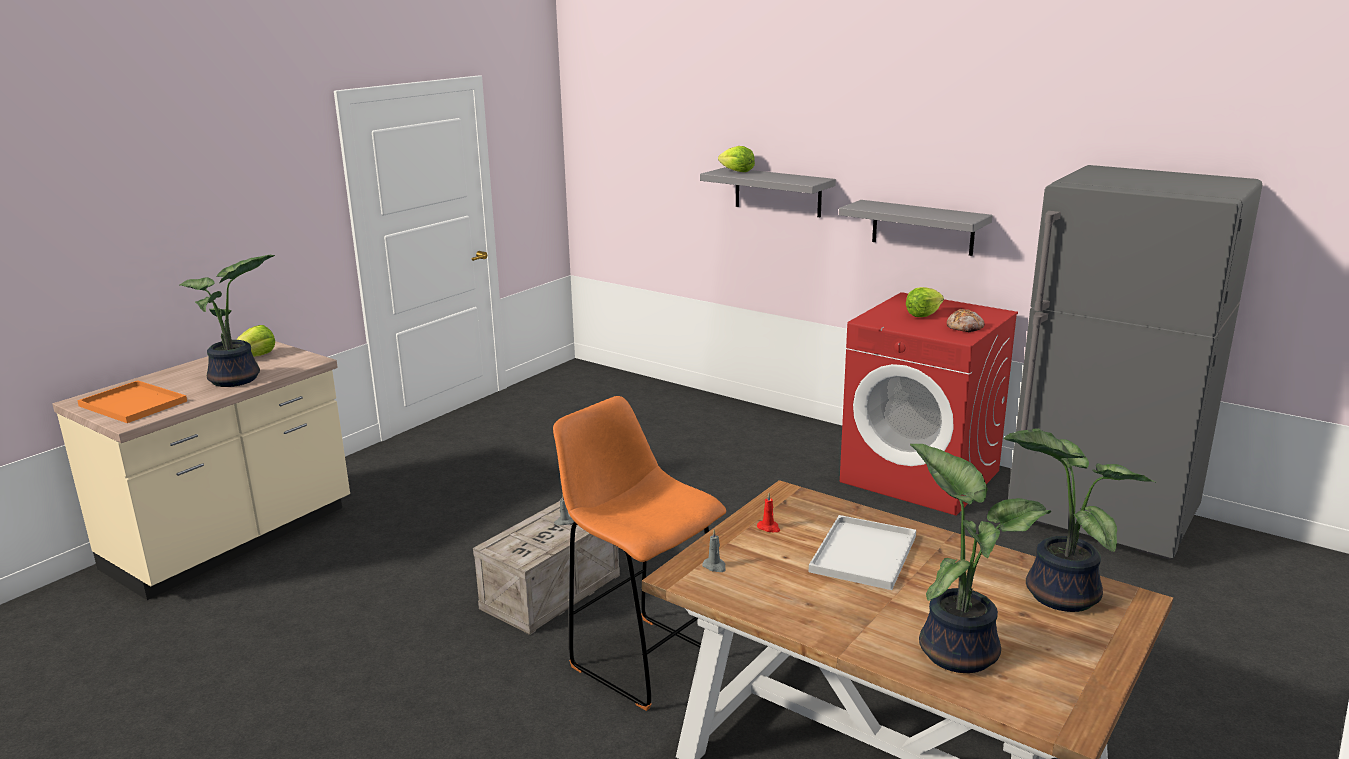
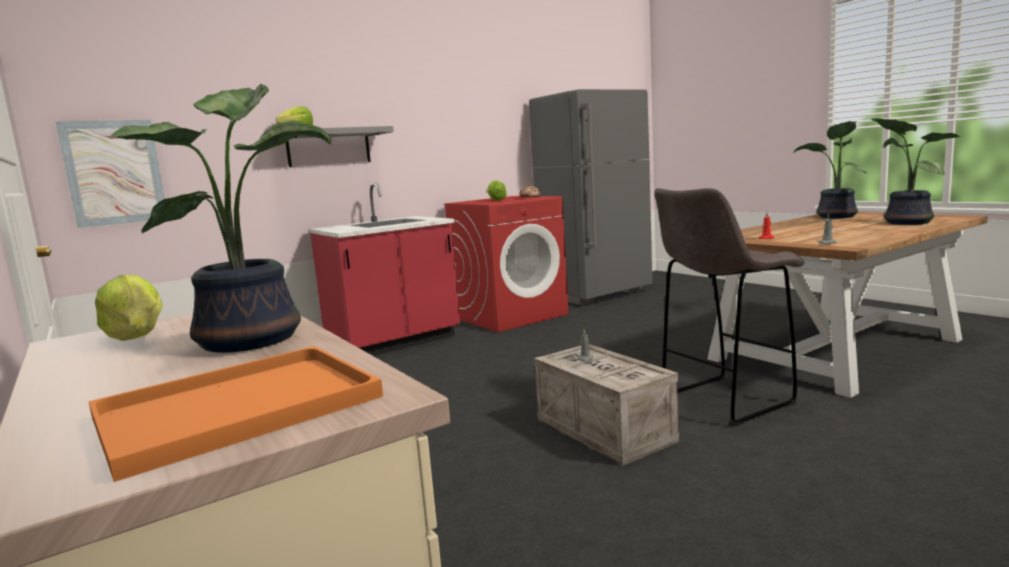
camera: 70 degrees left, 10 degrees down
orange stool [553,396,726,711] -> grey stool [654,188,804,426]
white tray [809,515,916,590] -> none
grey shelf [839,200,993,256] -> none
none -> picture [56,120,165,228]
none -> red counter [308,183,460,356]

